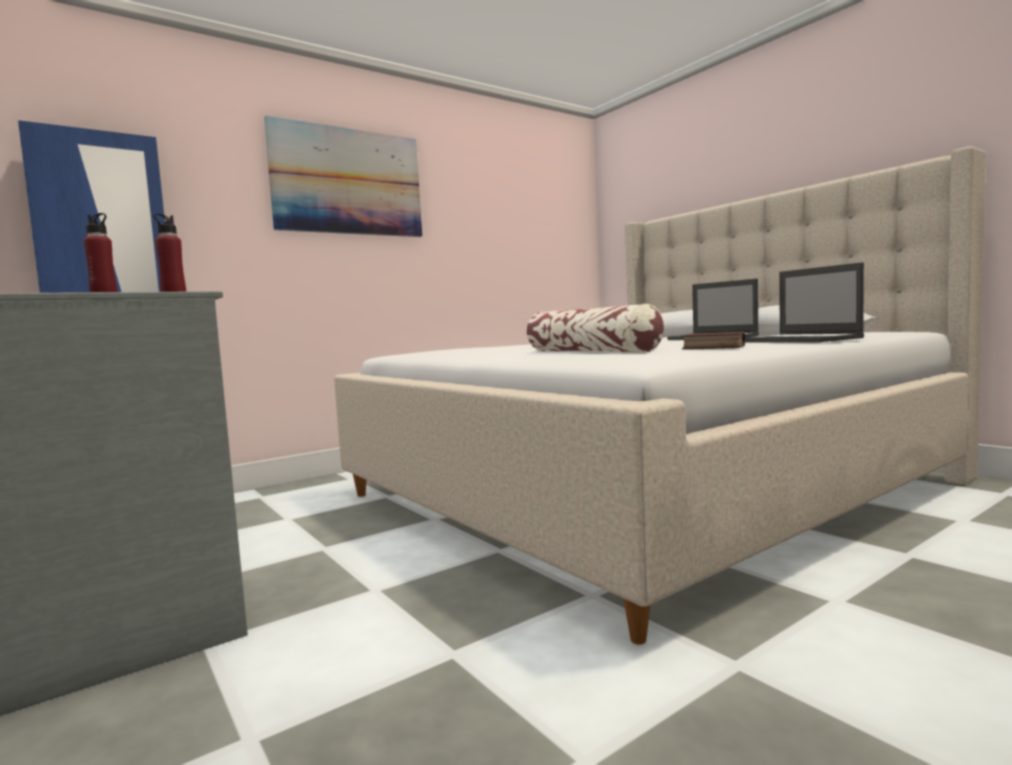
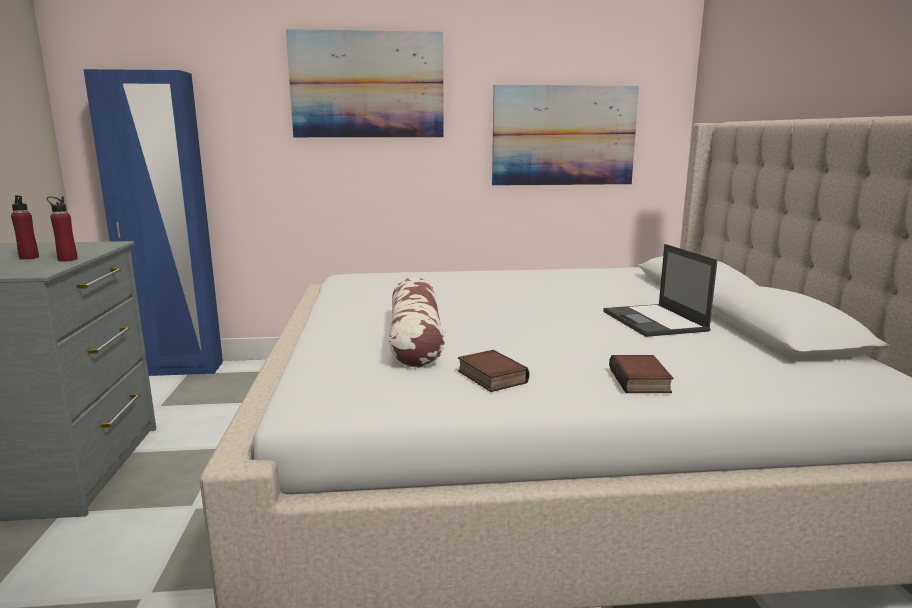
camera: 30 degrees right, 10 degrees up
laptop [745,262,864,342] -> book [609,355,673,393]
none -> picture [492,85,639,186]

